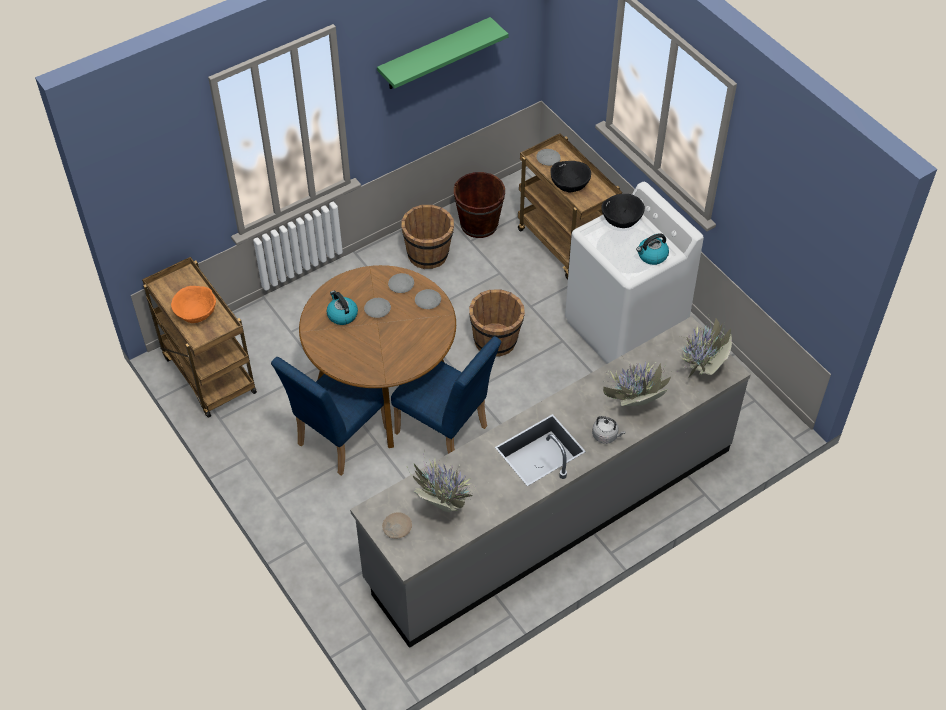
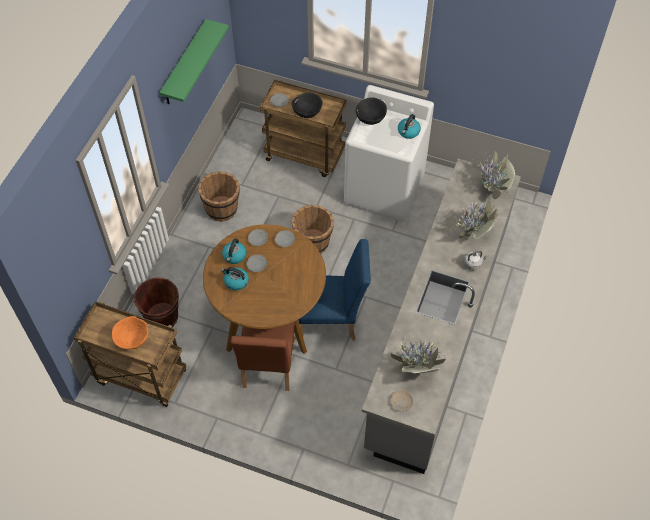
camera: 35 degrees left, 5 degrees up
blue chair [271,357,386,475] -> brown chair [231,322,295,391]
brown bucket [454,172,505,238] -> brown bucket moved to [134,278,179,327]
none -> kettle [222,238,247,264]

